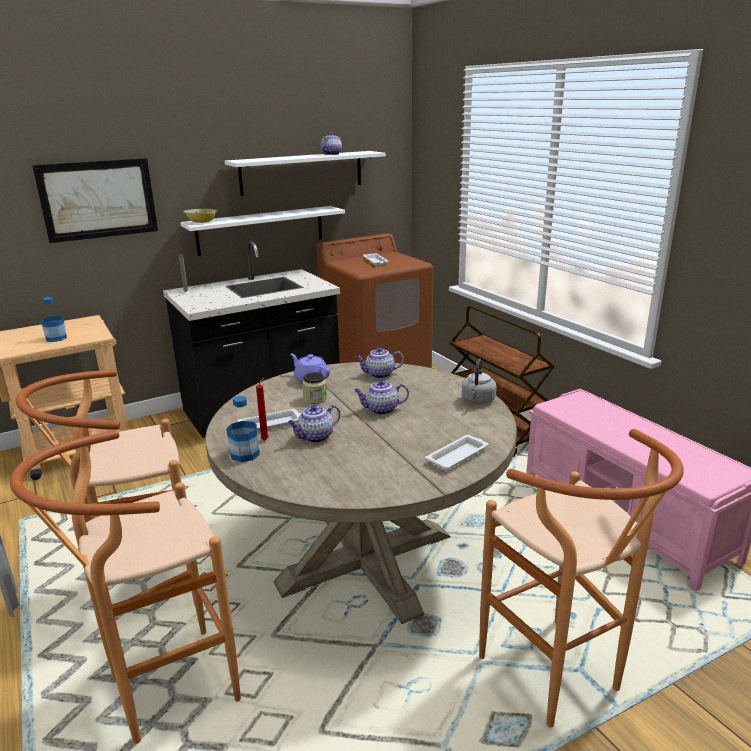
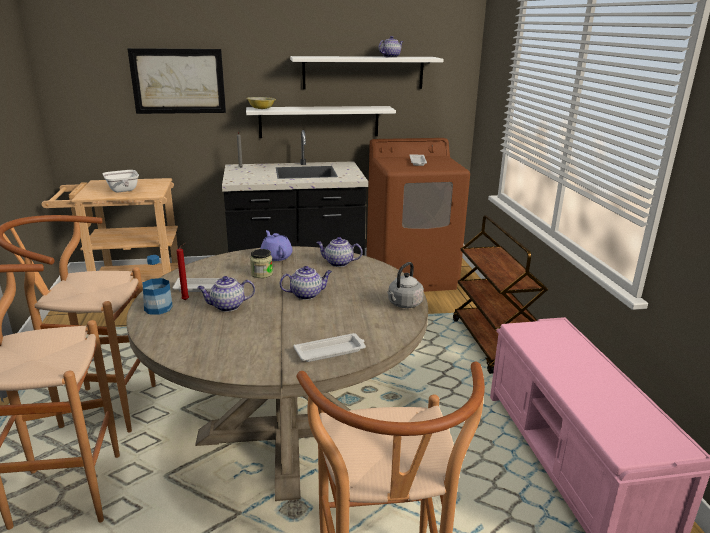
camera: 20 degrees right, 0 degrees up
bottle [41,297,67,342] -> frying pan [103,170,139,192]
teapot [354,380,409,415] -> teapot turned 150 degrees clockwise [279,266,332,300]

